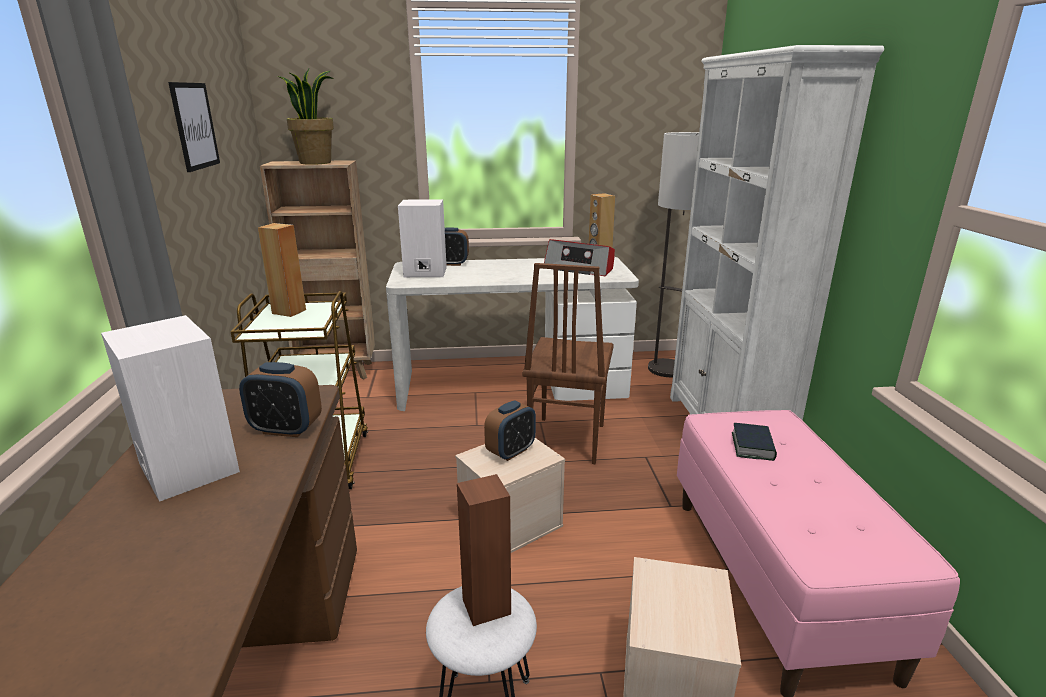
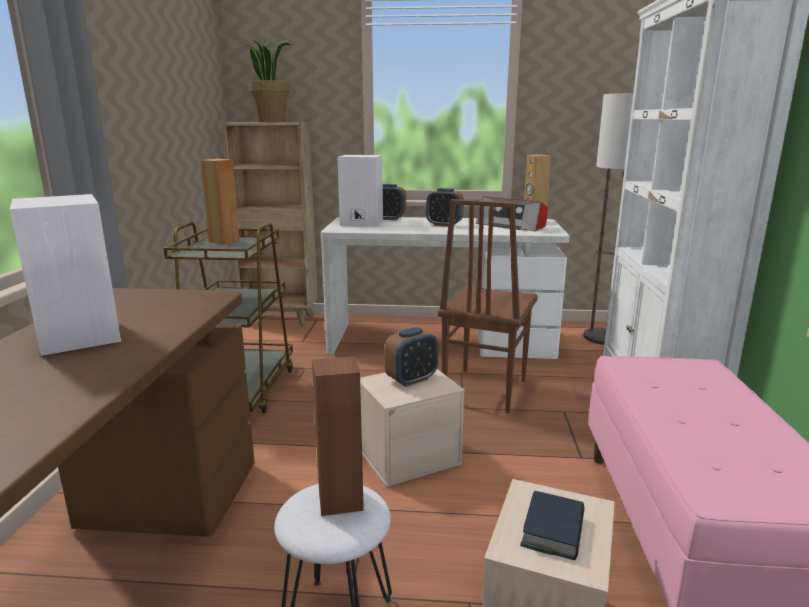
camera: 10 degrees right, 5 degrees down
picture [168,82,220,172] -> none
alarm clock [239,362,322,437] -> alarm clock moved to [426,188,464,227]
book [732,423,777,461] -> book moved to [520,491,585,560]

